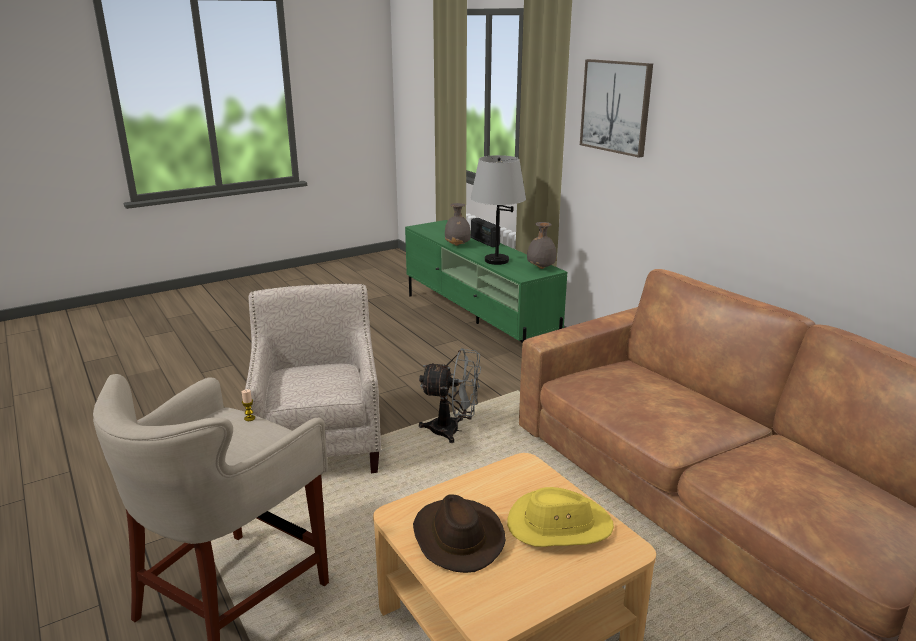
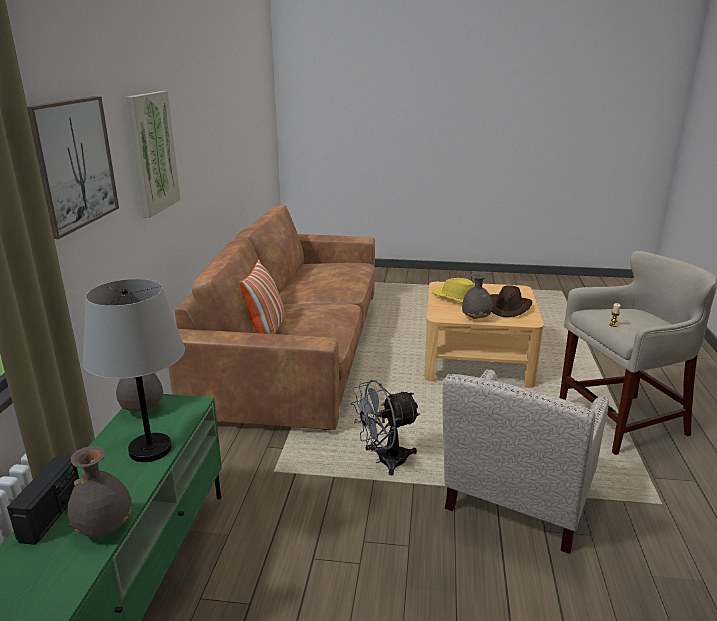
camera: 140 degrees left, 0 degrees up
grey fan [419,348,481,443] -> grey fan turned 75 degrees counterclockwise [351,380,420,475]
none -> picture [126,91,180,218]
none -> pillow [239,260,284,334]
none -> grey vase [462,273,492,319]

